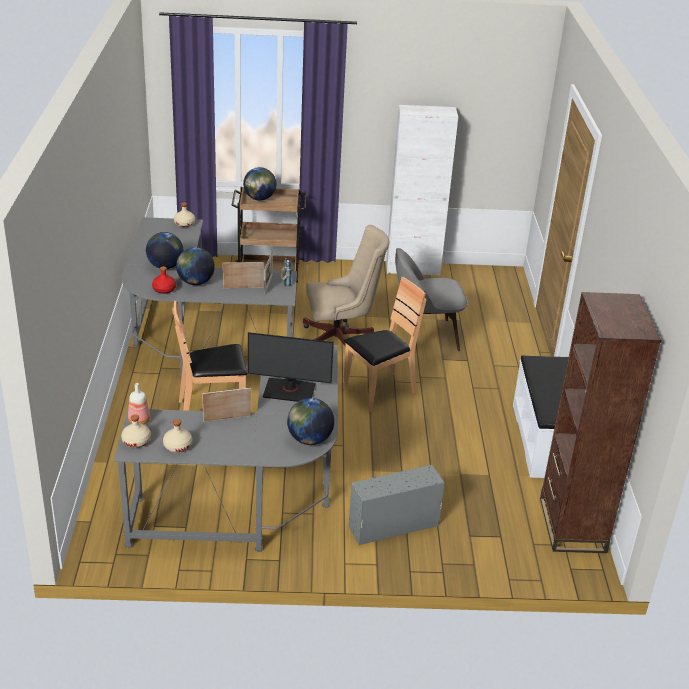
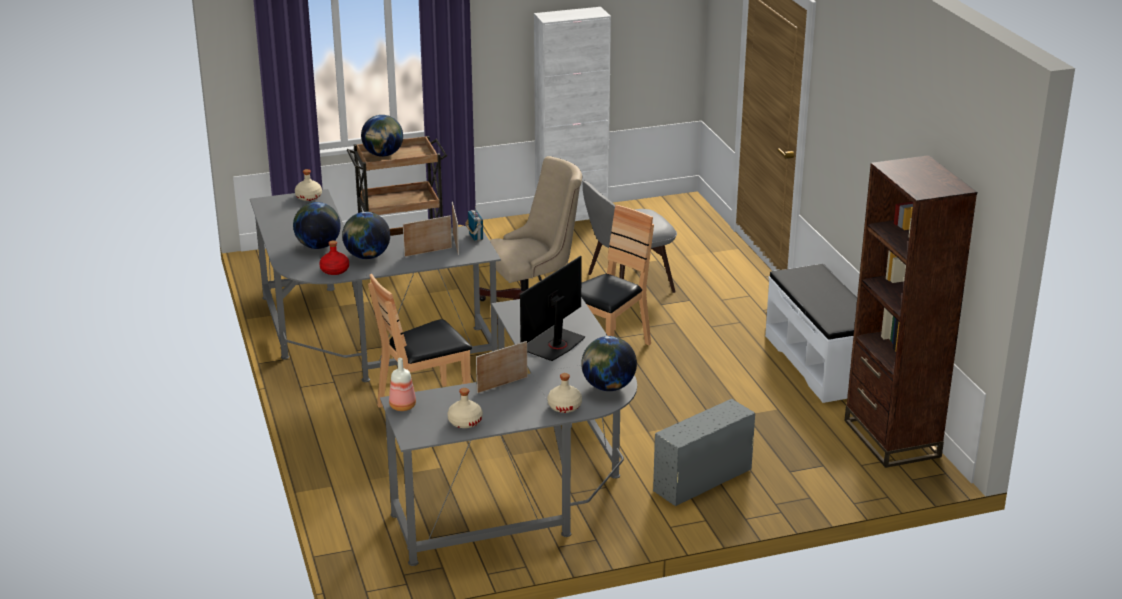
camera: 15 degrees left, 5 degrees down
beige bottle [121,414,151,448] -> beige bottle moved to [548,373,582,413]
monitor [248,332,334,402] -> monitor turned 135 degrees clockwise [520,256,586,361]

